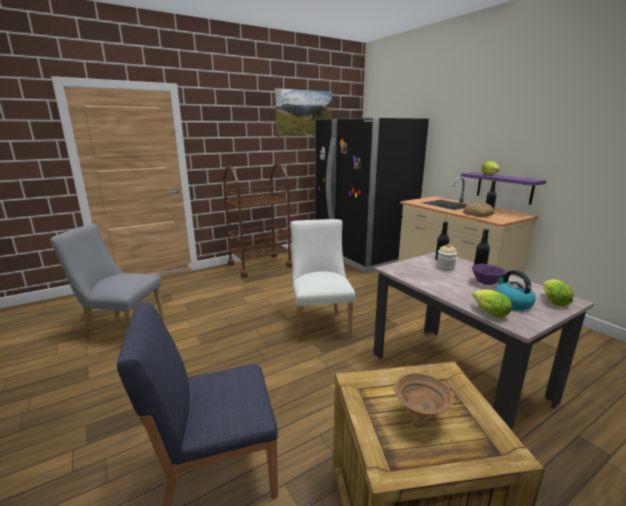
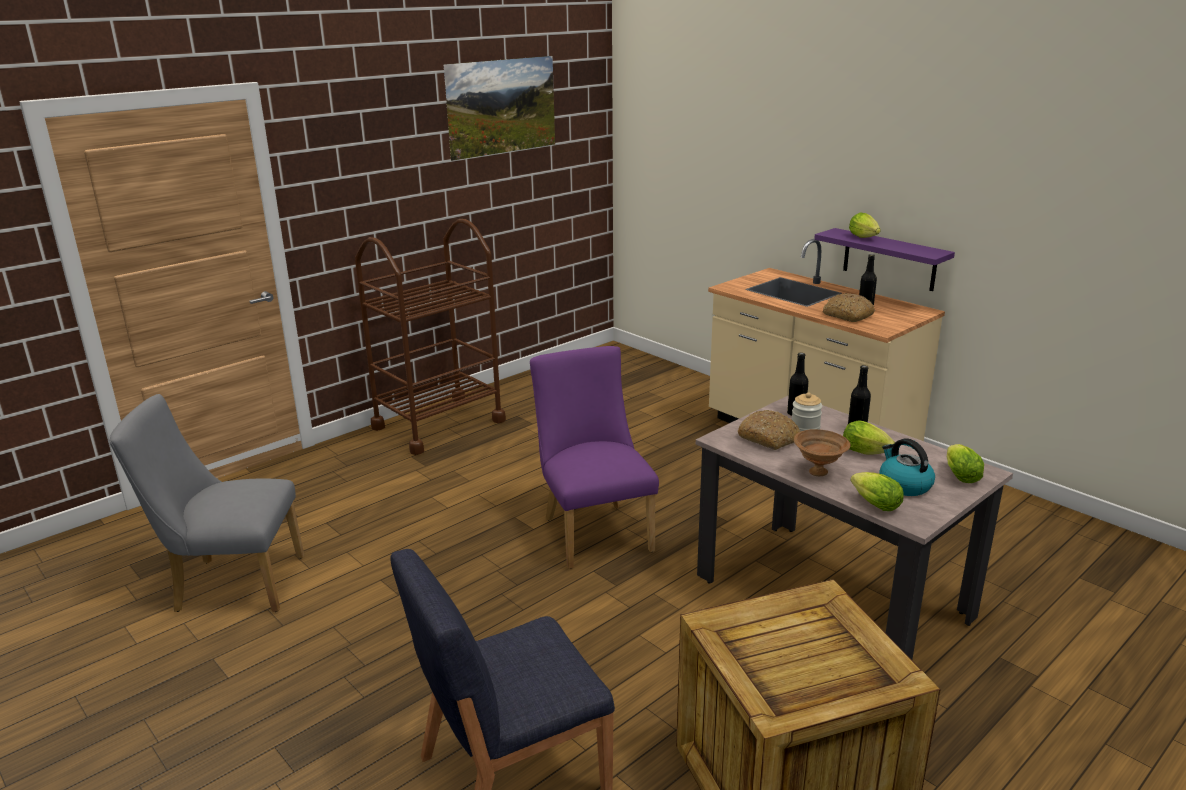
camera: 10 degrees left, 5 degrees up
white chair [290,219,355,341] -> purple chair [530,346,659,569]
black fridge [315,118,429,273] -> none
brown bowl [394,373,454,427] -> brown bowl moved to [794,429,850,476]
purple bowl [472,264,506,285] -> lettuce [843,420,895,455]
none -> bread [737,410,801,450]

